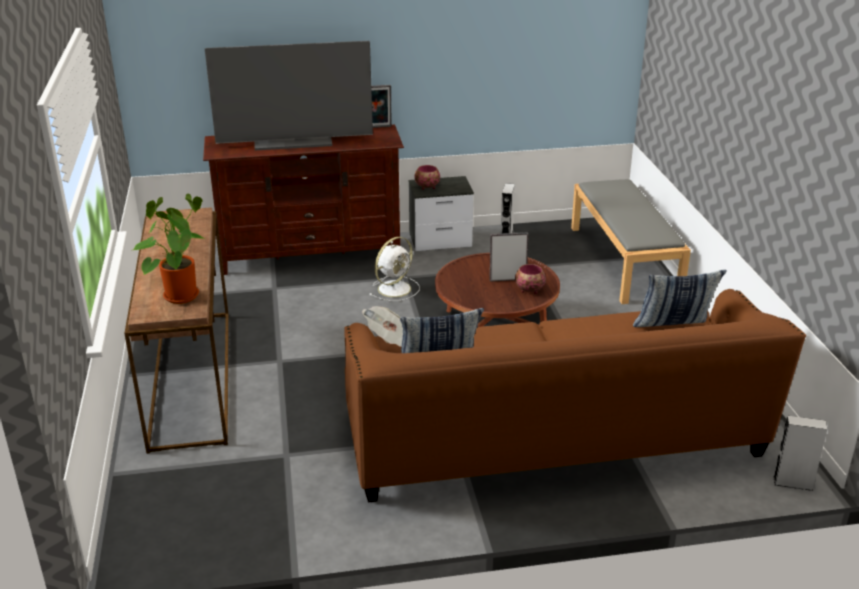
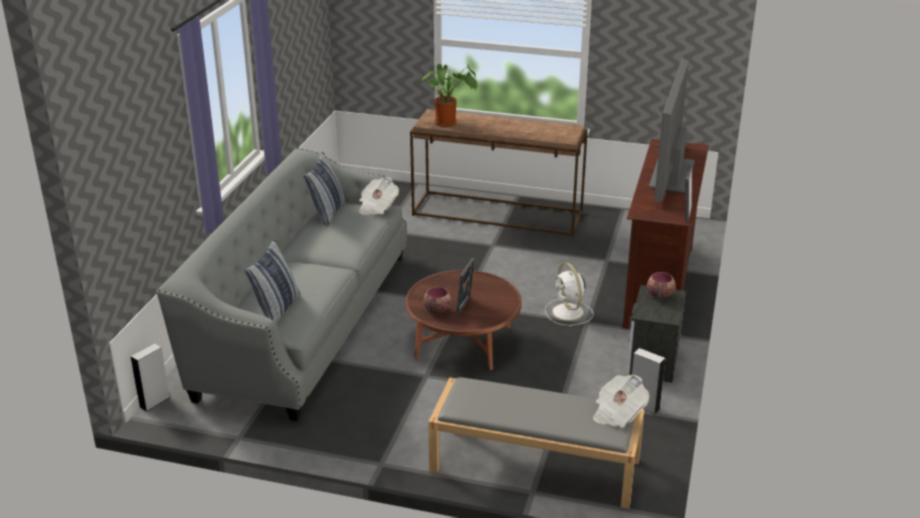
camera: 115 degrees right, 0 degrees up
brown sofa [344,289,806,502] -> grey sofa [156,148,407,421]
none -> newspaper [593,375,649,428]

